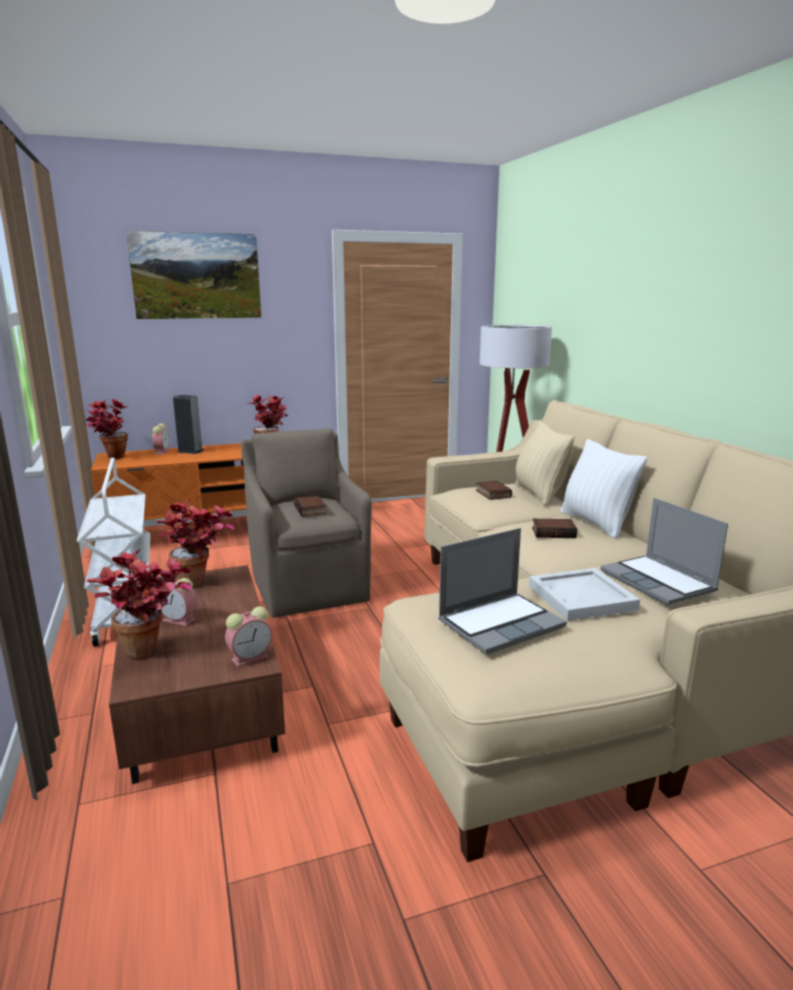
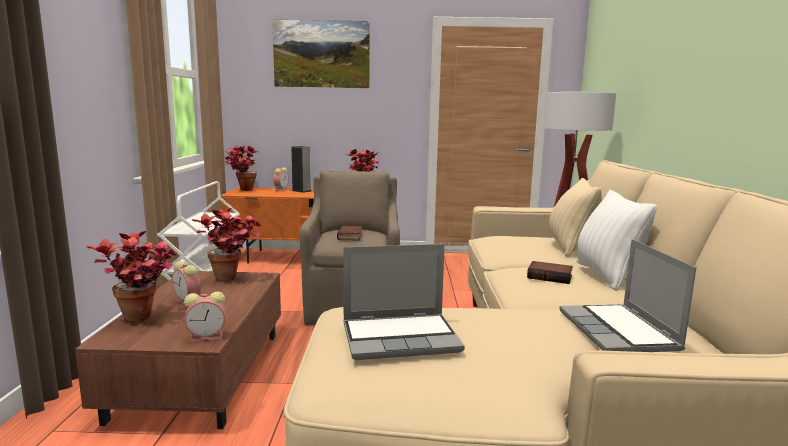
camera: 20 degrees right, 5 degrees down
book [476,481,512,500] -> none
white tray [529,568,640,621] -> none

